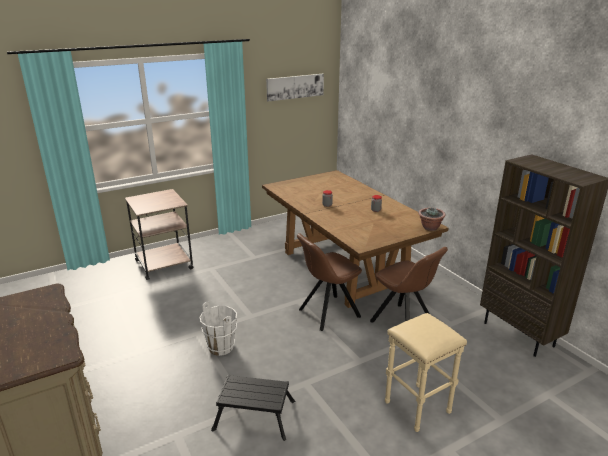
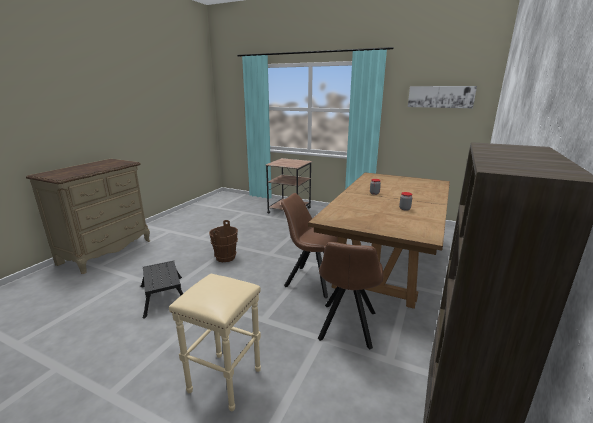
camera: 55 degrees right, 5 degrees down
white bucket [200,302,237,356] -> brown bucket [209,220,238,262]
potted plant [418,207,446,231] -> none

